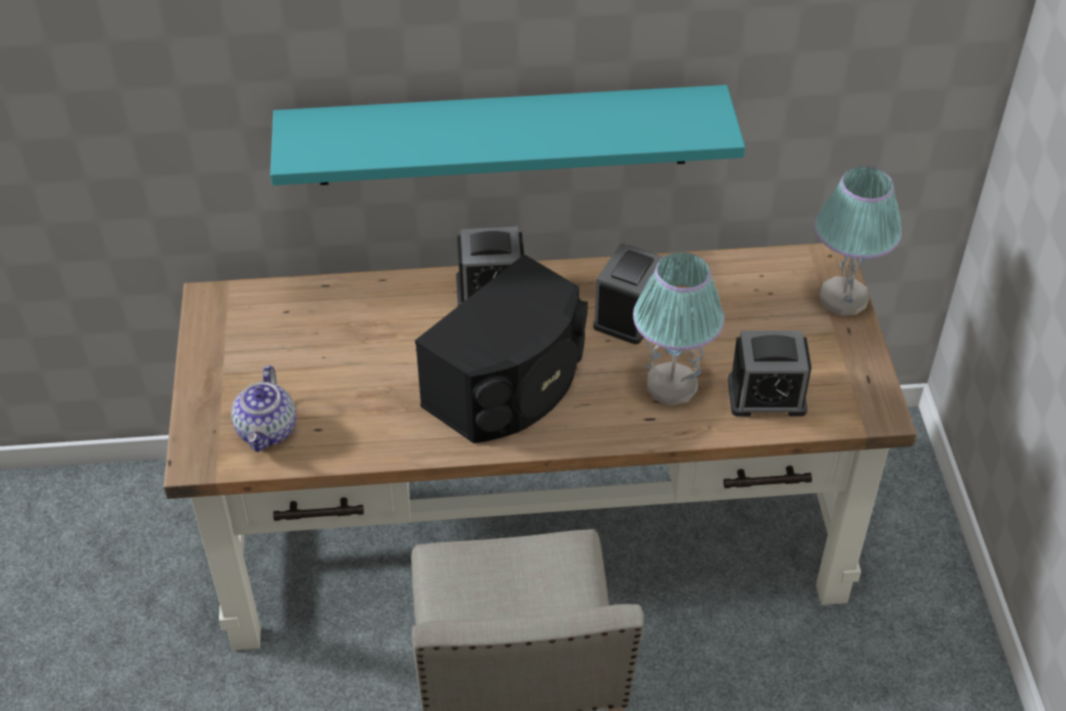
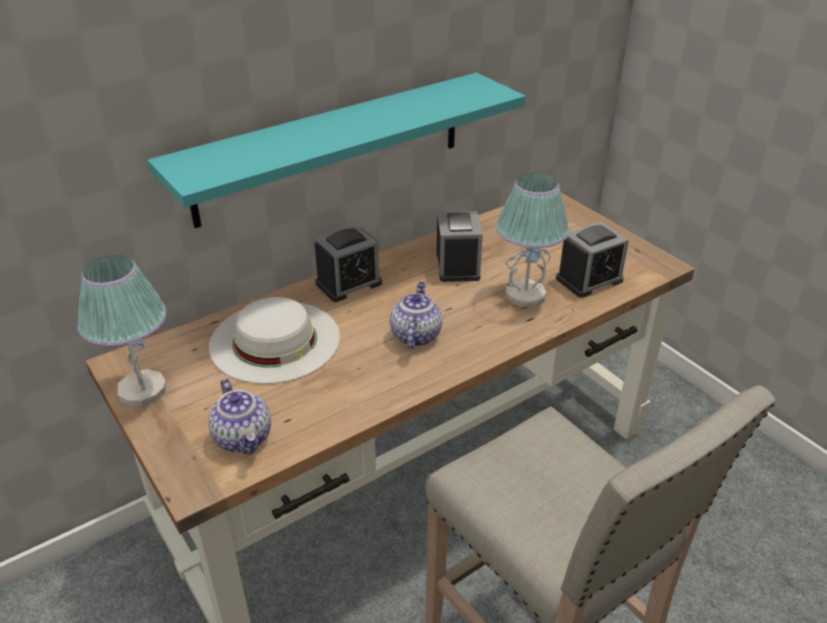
camera: 30 degrees left, 10 degrees down
black speaker [415,254,588,443] -> teapot [390,282,442,349]
table lamp [815,166,902,316] -> table lamp moved to [77,255,166,407]
none -> white hat [209,297,340,384]

